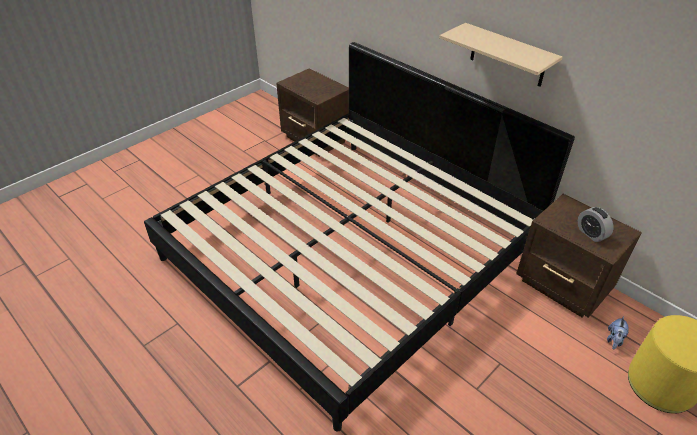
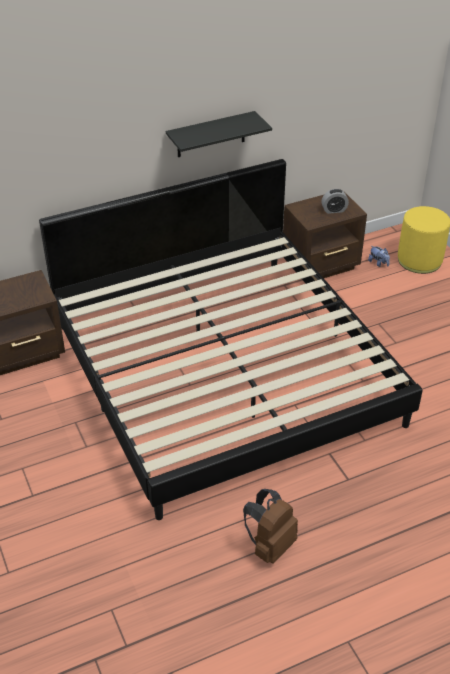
camera: 70 degrees left, 0 degrees up
beige shelf [439,23,562,87] -> black shelf [166,111,272,157]
none -> brown backpack [243,489,298,564]

